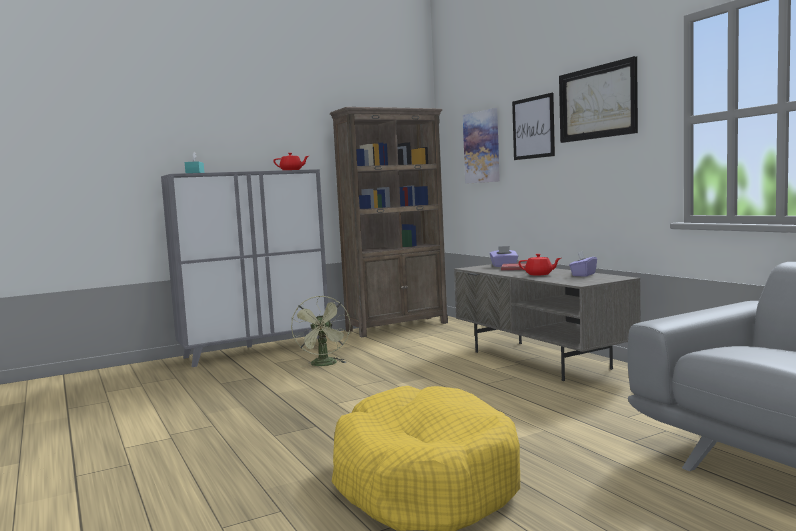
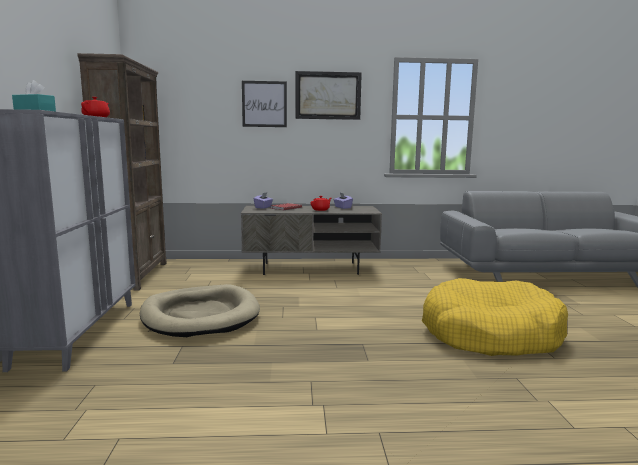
camera: 65 degrees left, 5 degrees up
green fan [291,296,350,367] -> beige dog bed [140,284,260,337]
picture [463,108,500,184] -> none

